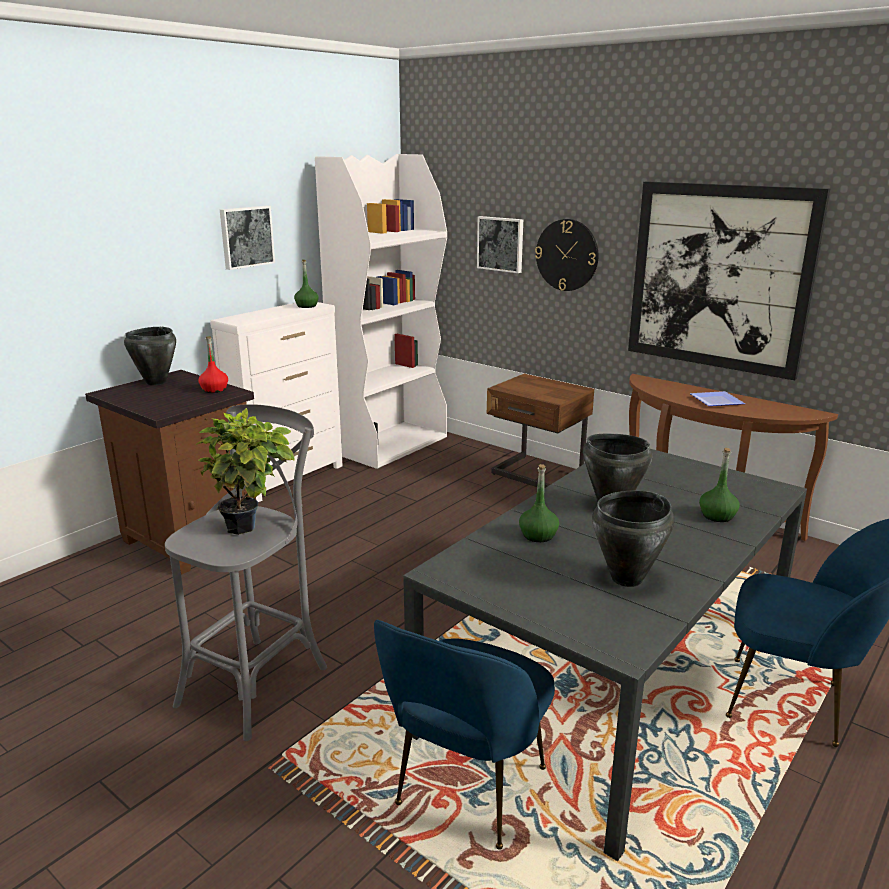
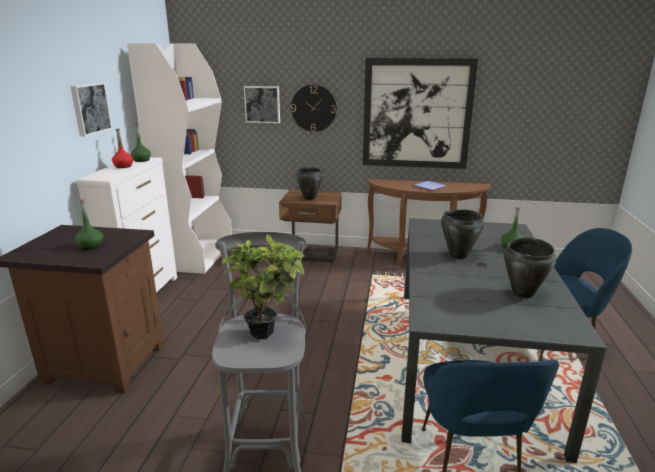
camera: 30 degrees left, 0 degrees up
black cooking pot [124,327,176,385] -> black cooking pot moved to [296,167,323,200]
red bottle [198,336,228,393] -> red bottle moved to [112,129,133,168]
green bottle [519,464,559,542] -> green bottle moved to [75,199,103,250]

